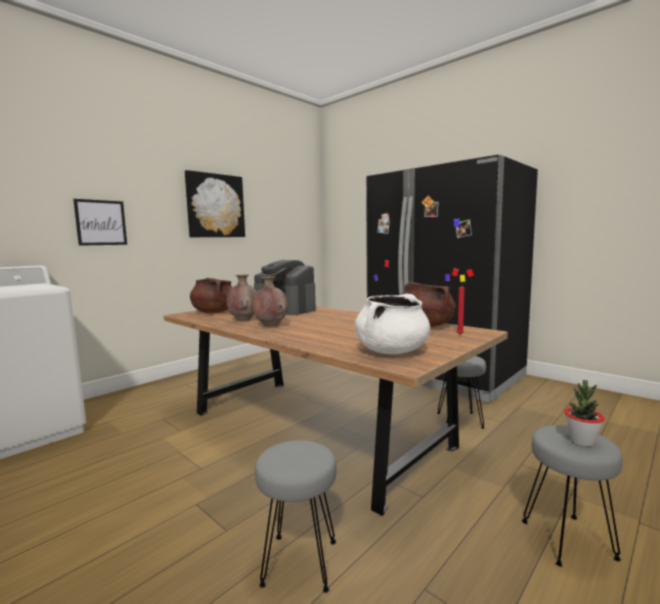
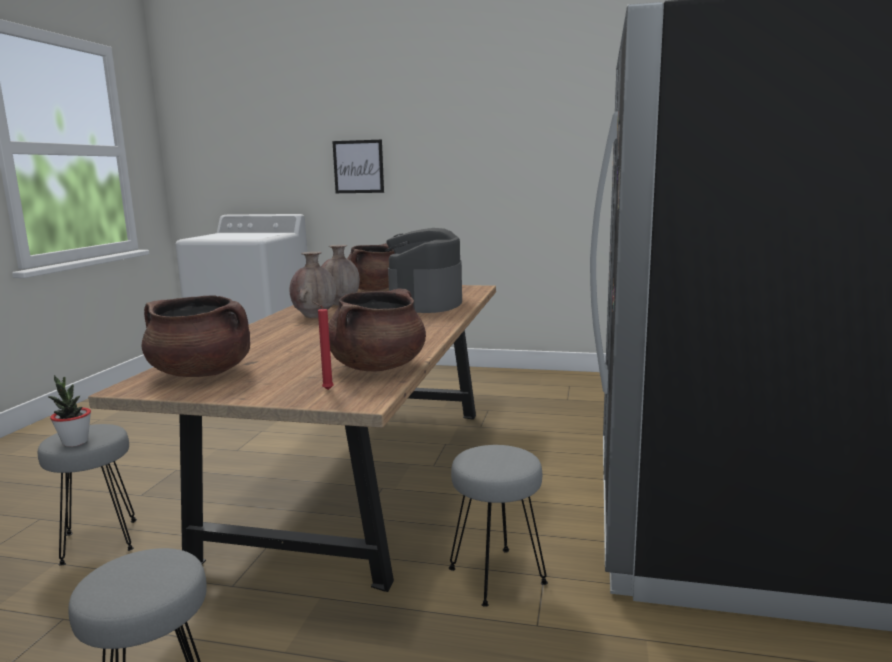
camera: 60 degrees right, 5 degrees up
picture [185,170,245,237] -> none
white cooking pot [355,294,430,354] -> brown cooking pot [141,295,250,377]
potted plant [564,380,604,447] -> potted plant moved to [48,375,91,447]

